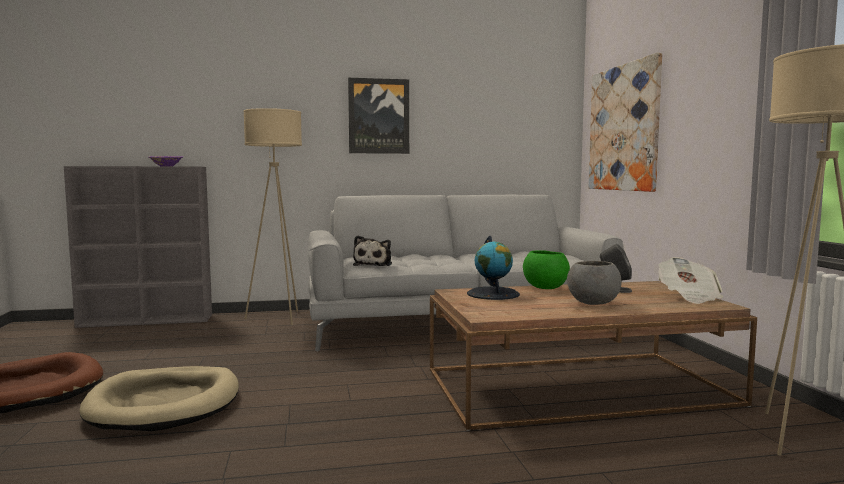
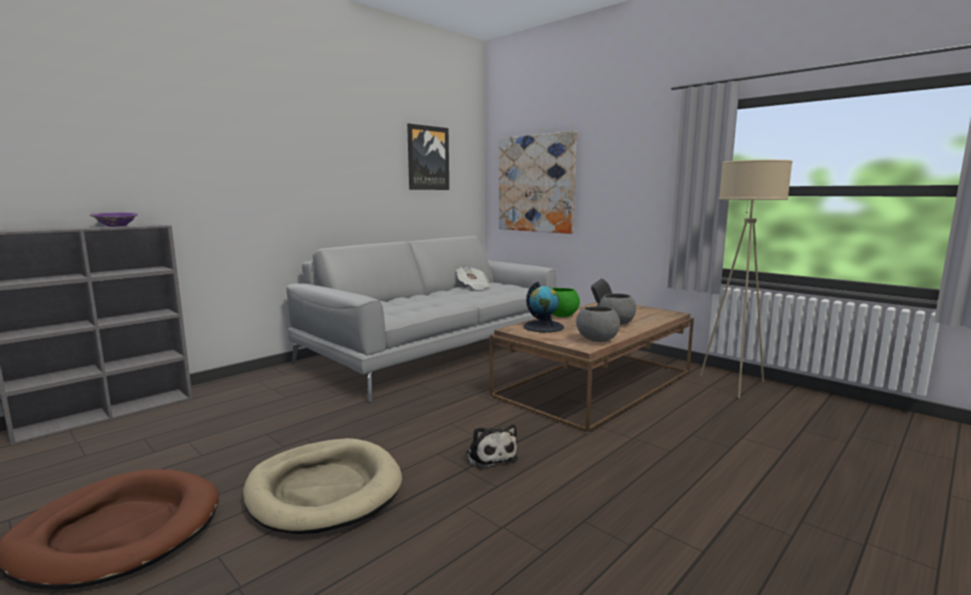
camera: 35 degrees left, 5 degrees up
beige floor lamp [243,108,302,325] -> none
picture [348,78,409,154] -> picture moved to [407,123,449,190]
plush toy [353,235,392,266] -> plush toy moved to [466,424,518,469]
newspaper [658,257,723,304] -> newspaper moved to [456,266,491,290]
none -> grey bowl [576,306,620,342]

